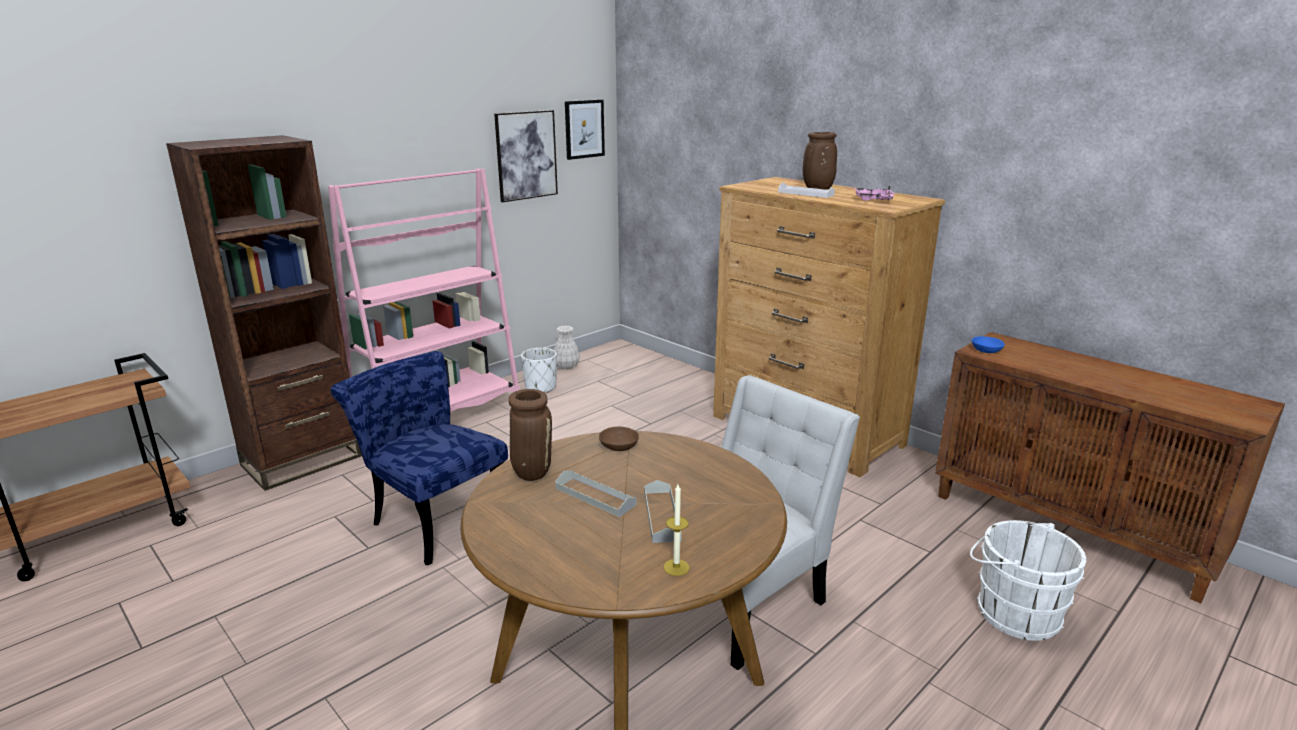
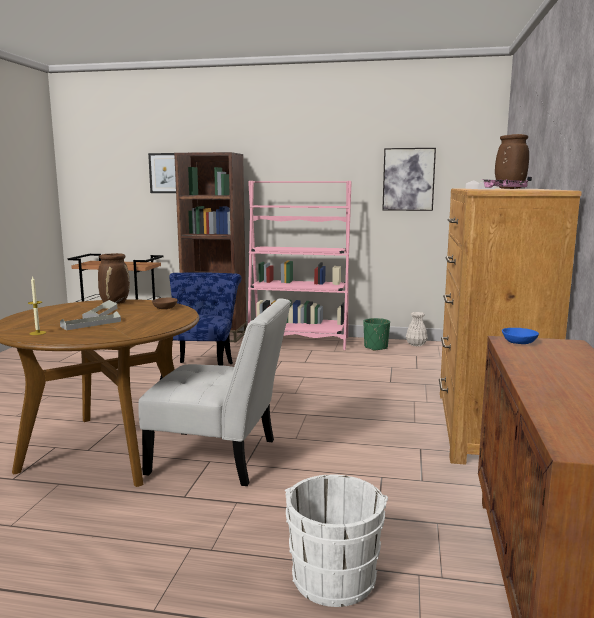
camera: 55 degrees right, 10 degrees down
white planter [521,348,557,393] -> green planter [364,318,390,351]
picture [565,99,605,160] -> picture moved to [148,153,176,193]

